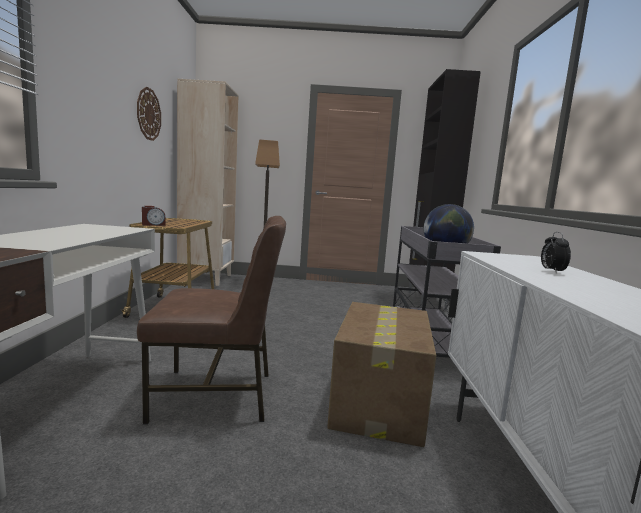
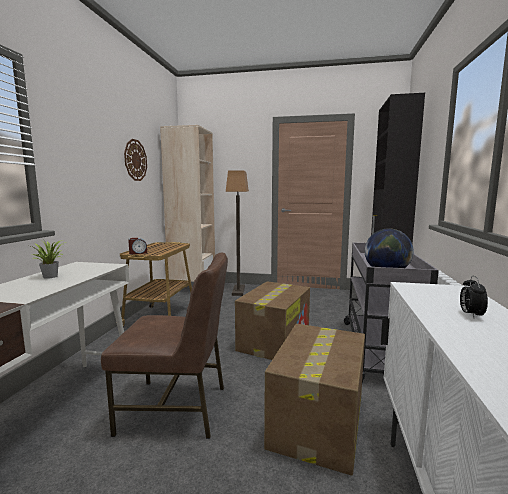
camera: 10 degrees right, 0 degrees up
none -> potted plant [31,240,67,279]
none -> cardboard box [235,281,310,360]

